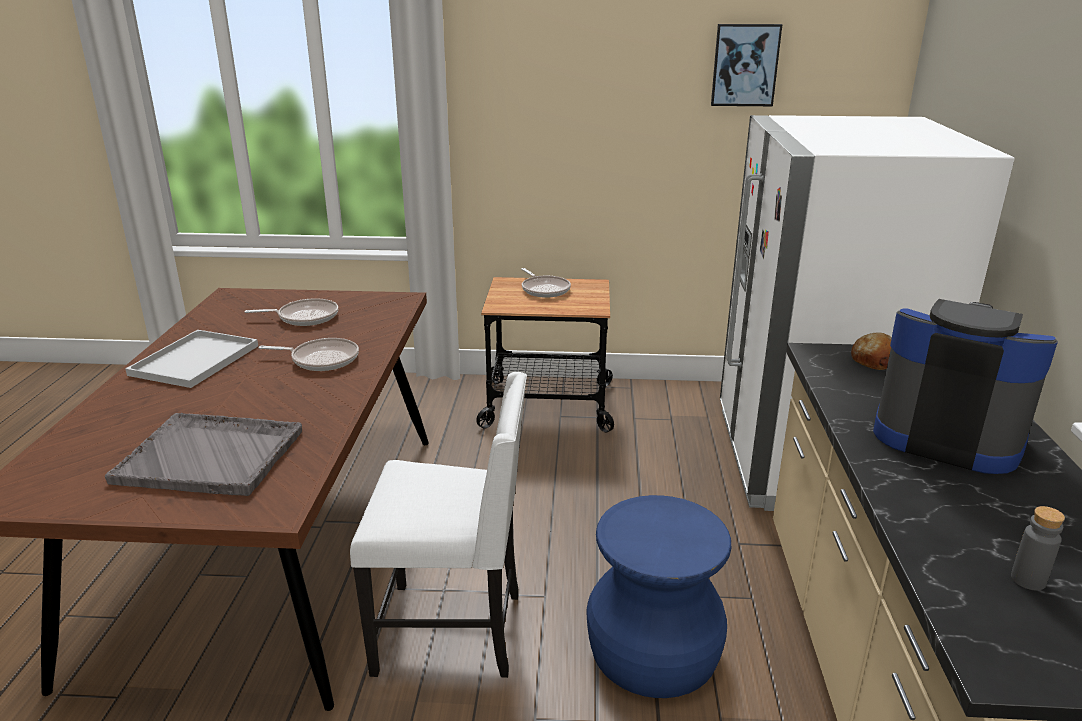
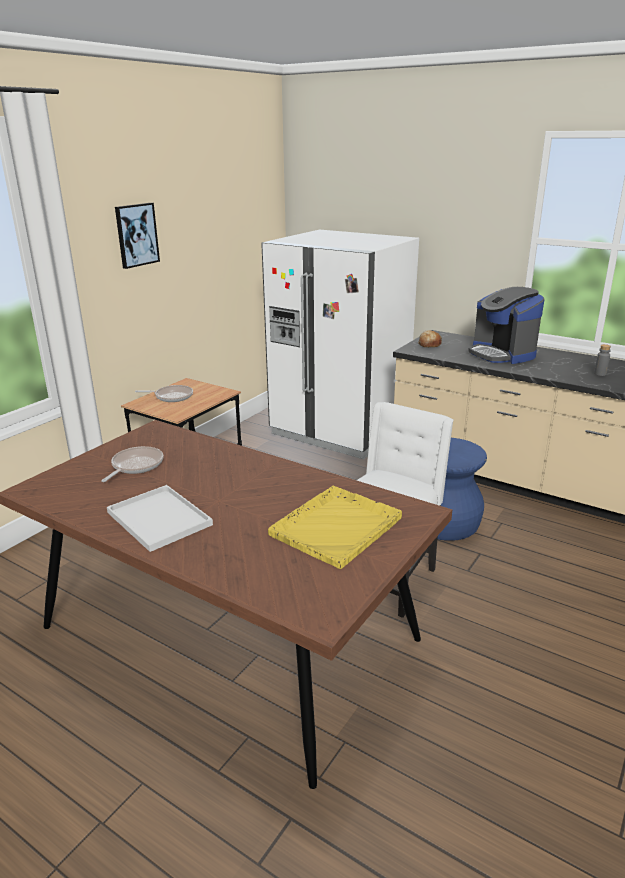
camera: 60 degrees left, 0 degrees up
grey tray [105,413,302,496] -> yellow tray [268,486,402,569]
frying pan [259,338,359,371] -> none
picture [711,24,782,106] -> picture moved to [115,203,160,269]
coffee machine [873,299,1058,474] -> coffee machine turned 90 degrees counterclockwise [468,287,544,364]

